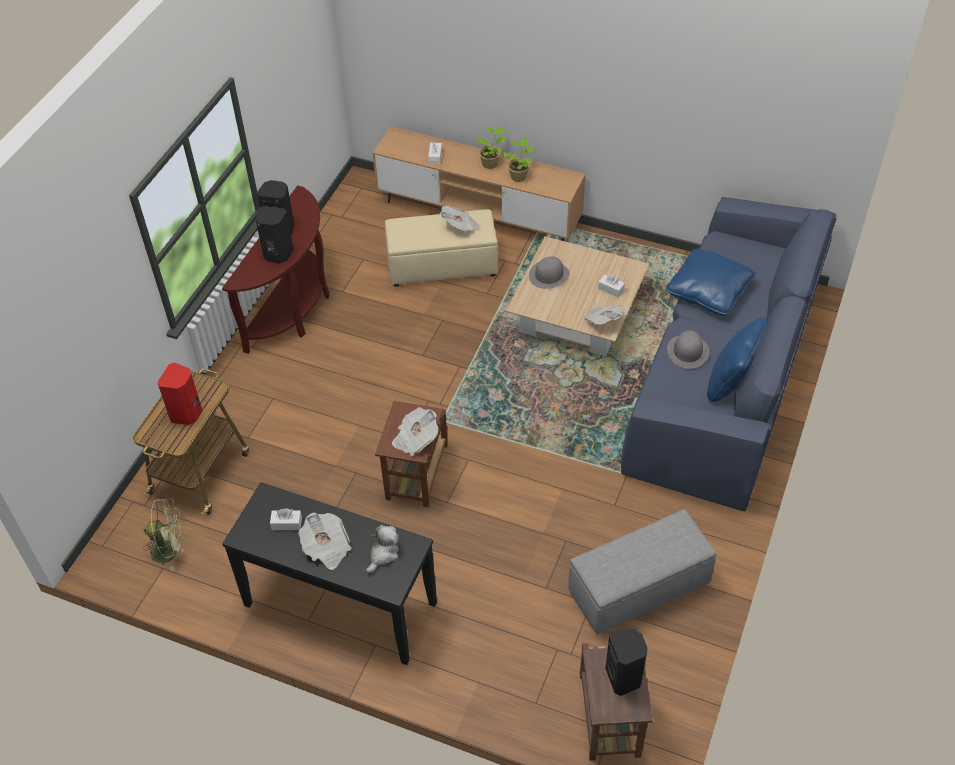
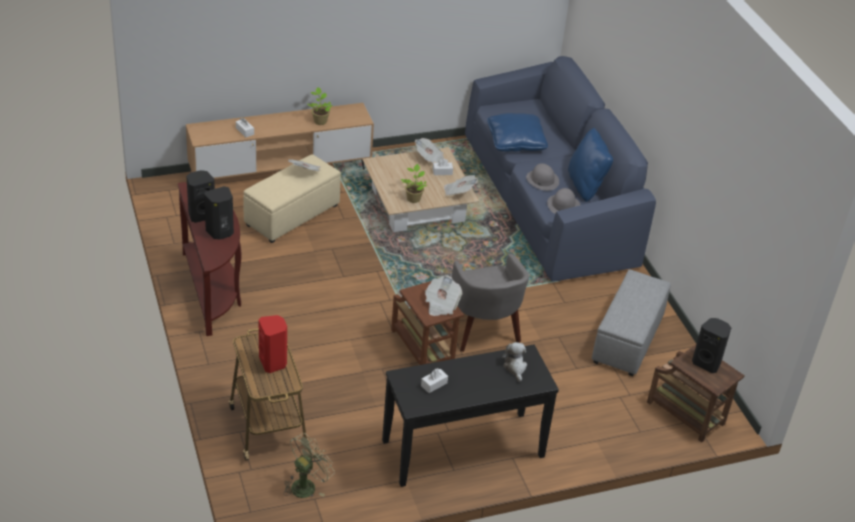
camera: 45 degrees left, 10 degrees down
newspaper [298,512,351,570] -> newspaper moved to [415,138,444,163]
potted plant [474,127,507,169] -> potted plant moved to [401,164,427,203]
grey hat [529,256,569,289] -> grey hat moved to [547,188,580,214]
none -> grey armchair [449,253,529,352]

